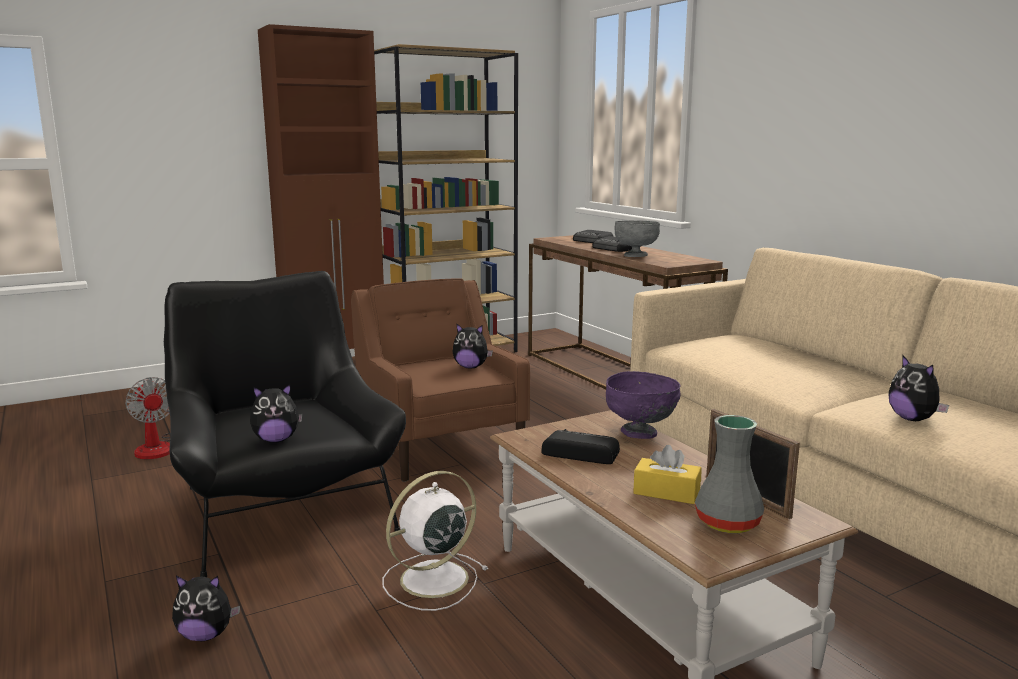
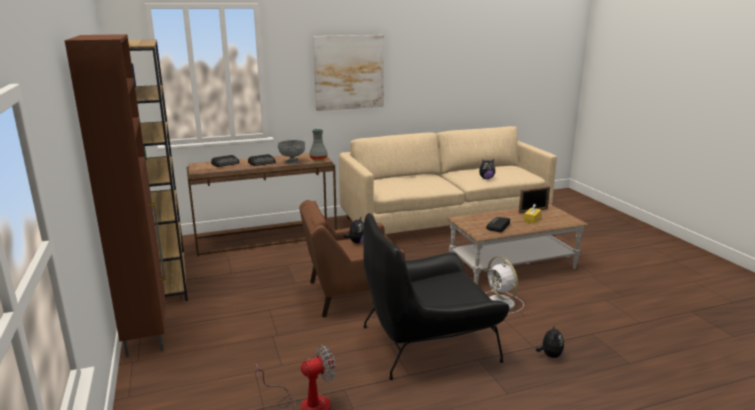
camera: 80 degrees left, 5 degrees up
plush toy [250,384,303,443] -> none
purple bowl [606,371,680,439] -> none
grey vase [695,415,764,533] -> grey vase moved to [309,129,328,160]
none -> picture [313,35,384,111]

